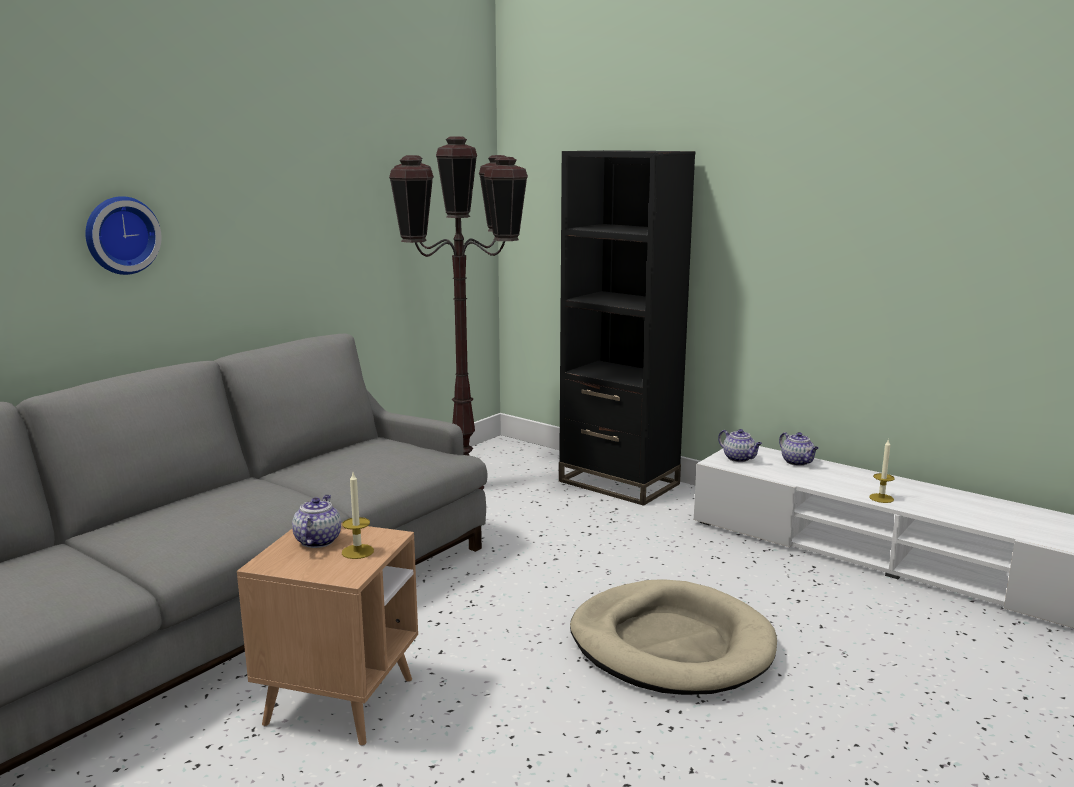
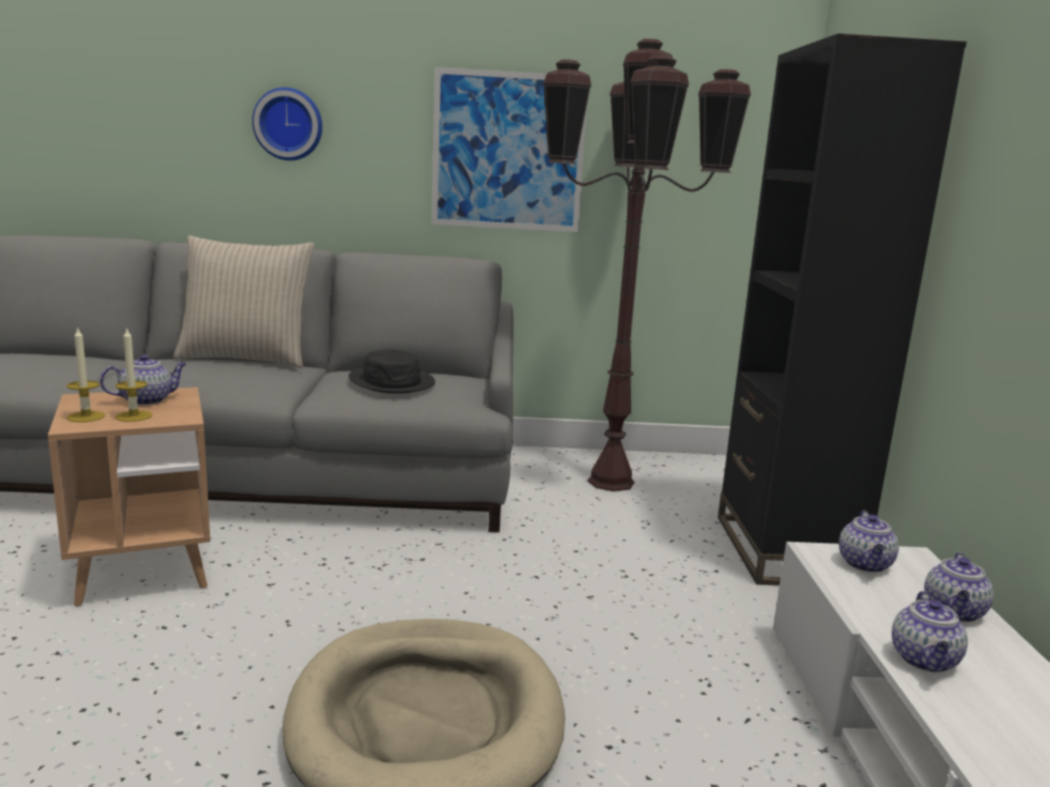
camera: 50 degrees right, 0 degrees up
candle [869,439,895,503] -> candle moved to [67,326,105,422]
none -> beige pillow [173,236,314,368]
none -> black hat [348,349,435,394]
none -> picture [431,67,587,232]
none -> teapot [892,591,968,672]

